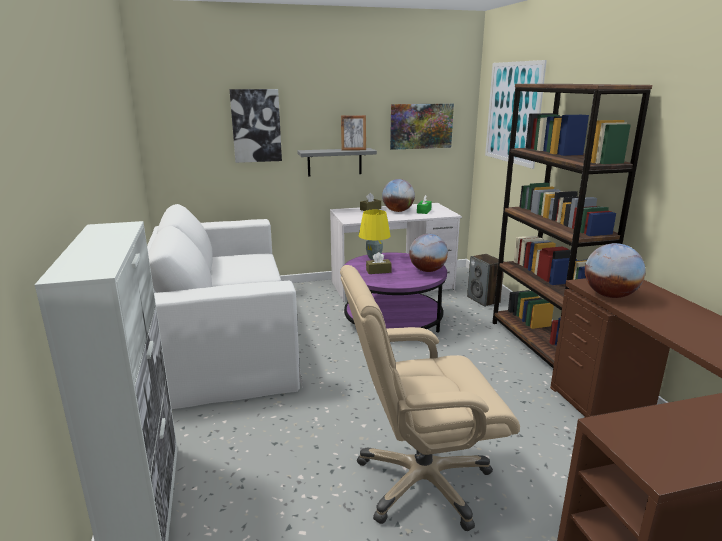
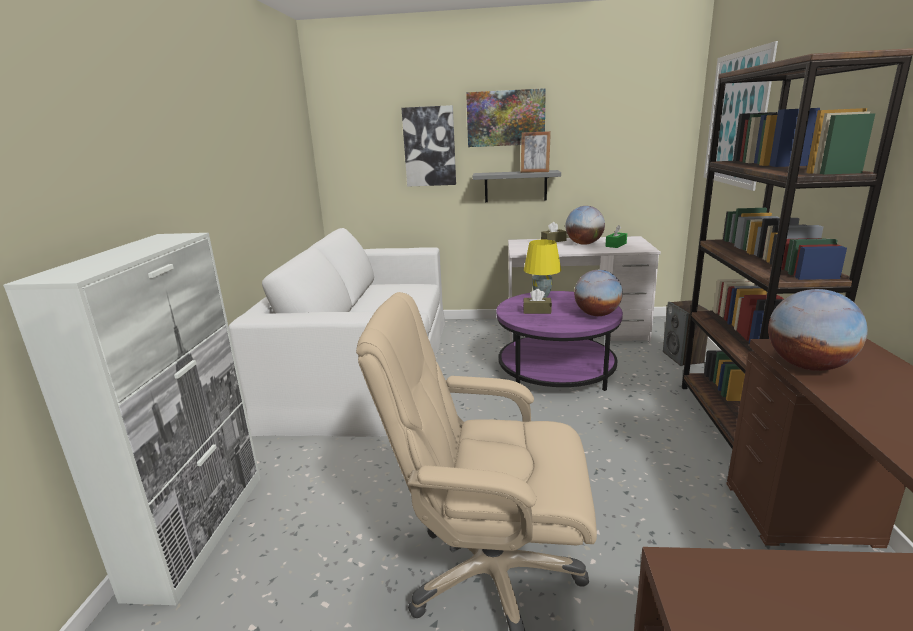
camera: 20 degrees right, 0 degrees up
picture [390,103,454,150] -> picture moved to [466,88,546,147]

